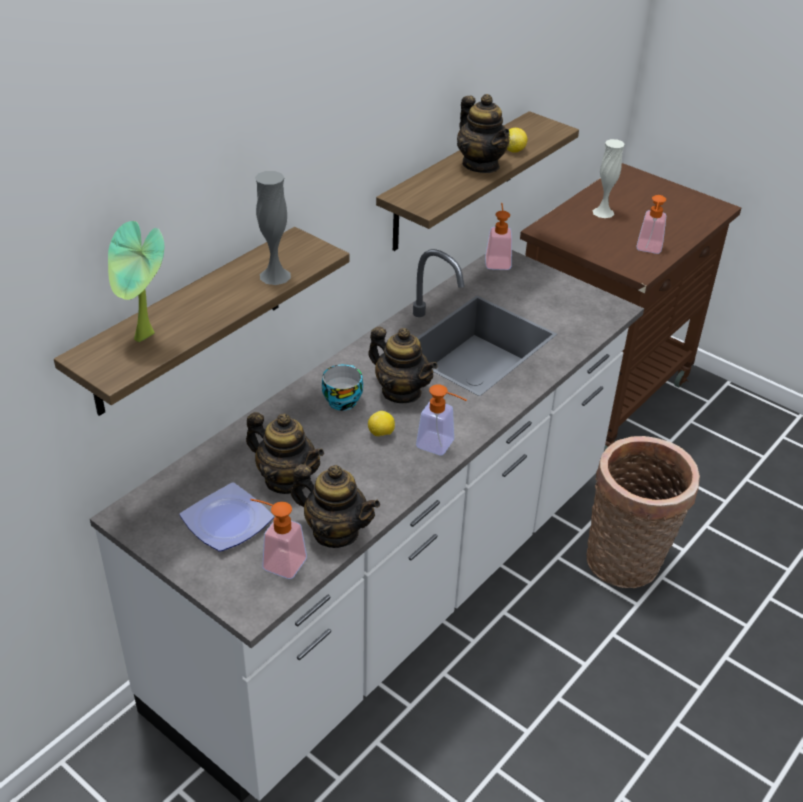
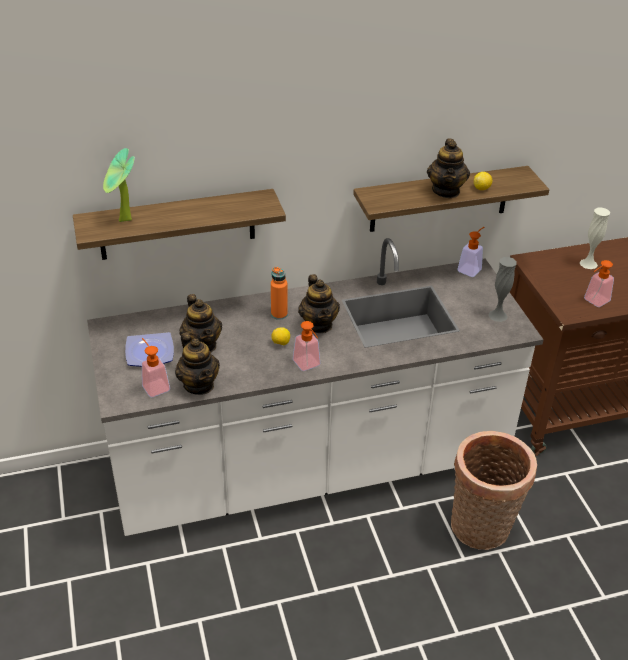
camera: 35 degrees right, 0 degrees up
grey vase [255,171,291,285] -> grey vase moved to [488,257,517,322]
cup [322,365,363,411] -> orange bottle [271,267,288,320]

